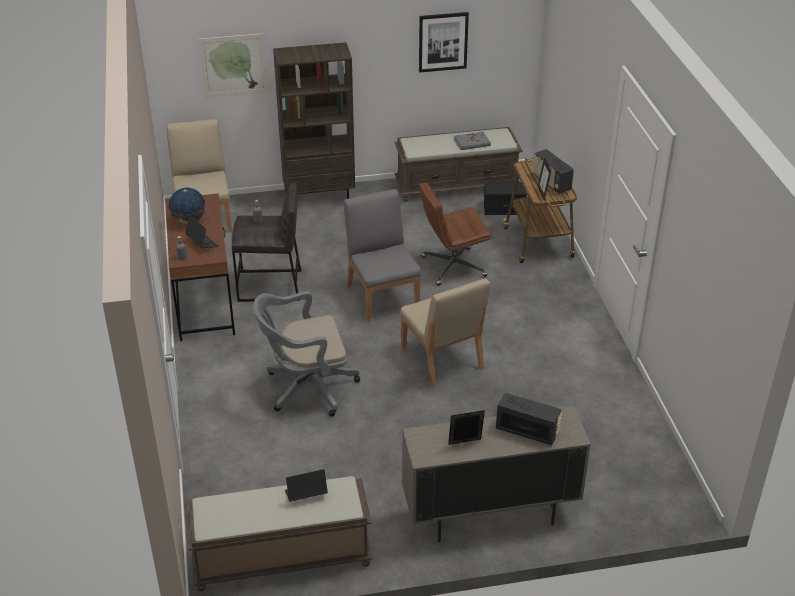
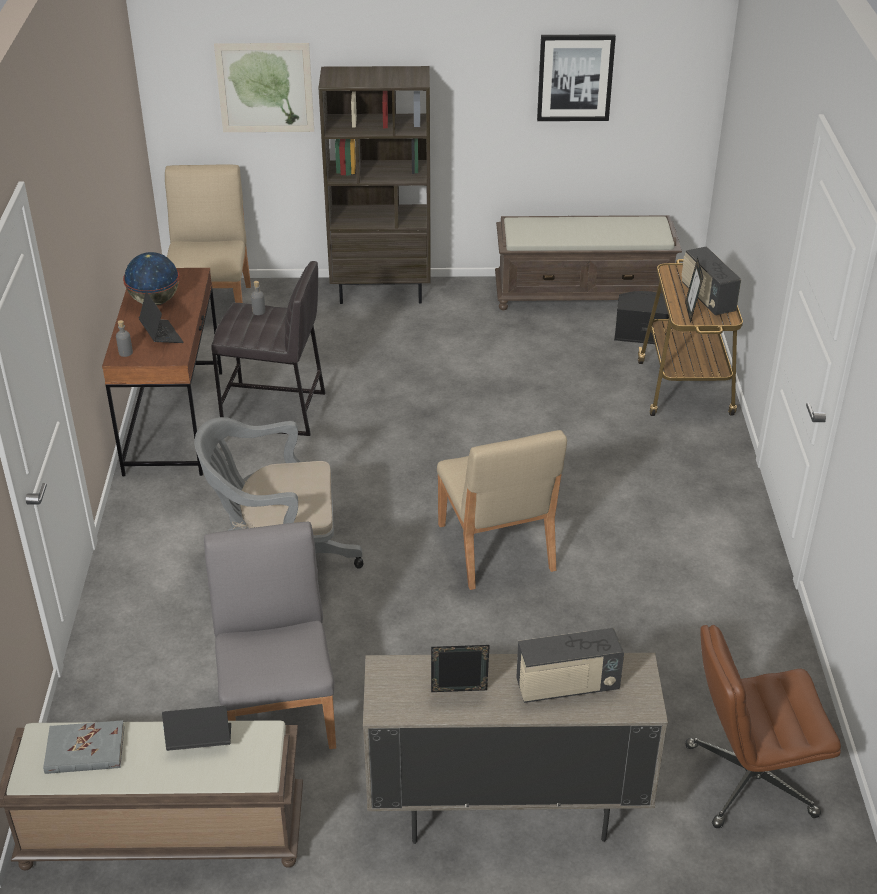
camera: 10 degrees right, 0 degrees up
grey chair [344,189,421,322] -> grey chair moved to [204,522,336,749]
brown office chair [419,182,491,286] -> brown office chair moved to [686,625,841,828]
grey book [454,132,491,150] -> grey book moved to [43,720,125,774]
radio [496,393,562,446] -> radio turned 135 degrees clockwise [516,628,624,703]

